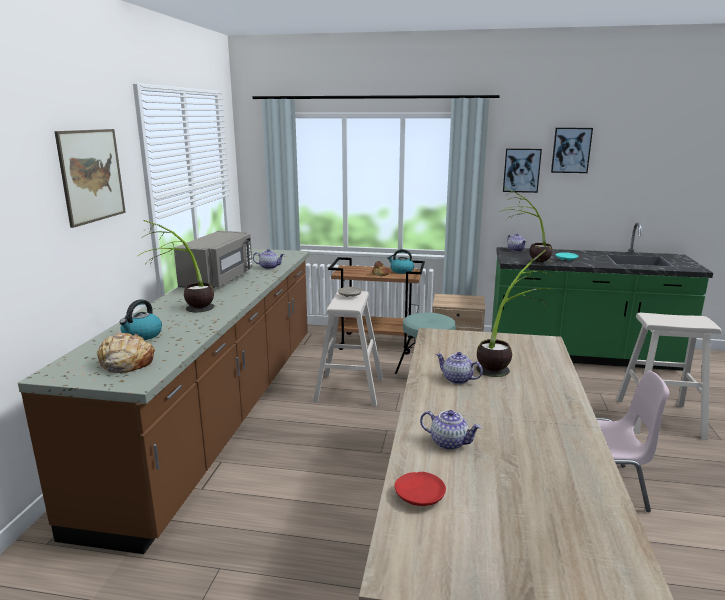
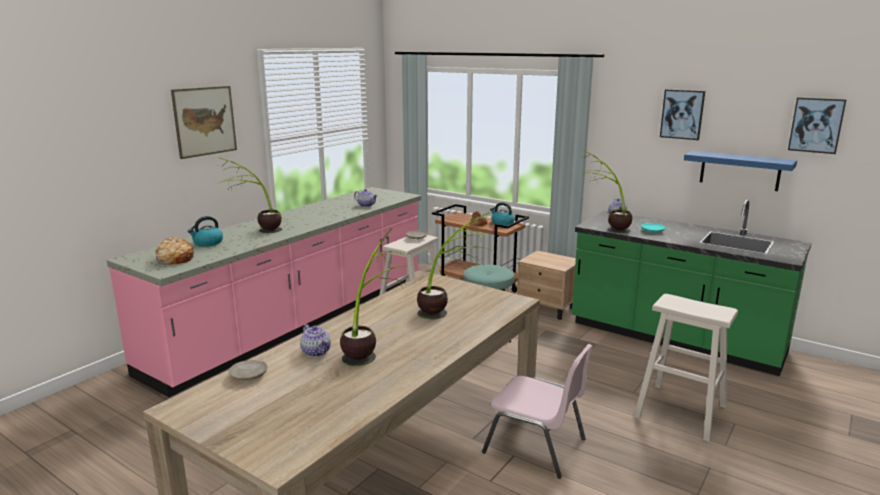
camera: 25 degrees right, 0 degrees up
brown counter [18,249,310,554] -> pink counter [107,187,421,397]
grey microwave [174,231,253,288] -> none
red plate [394,472,446,506] -> beige plate [229,360,268,381]
teapot [436,352,483,384] -> none
picture [503,148,542,193] -> picture moved to [788,97,847,154]
none -> potted plant [340,228,406,366]
none -> blue shelf [684,151,797,191]

